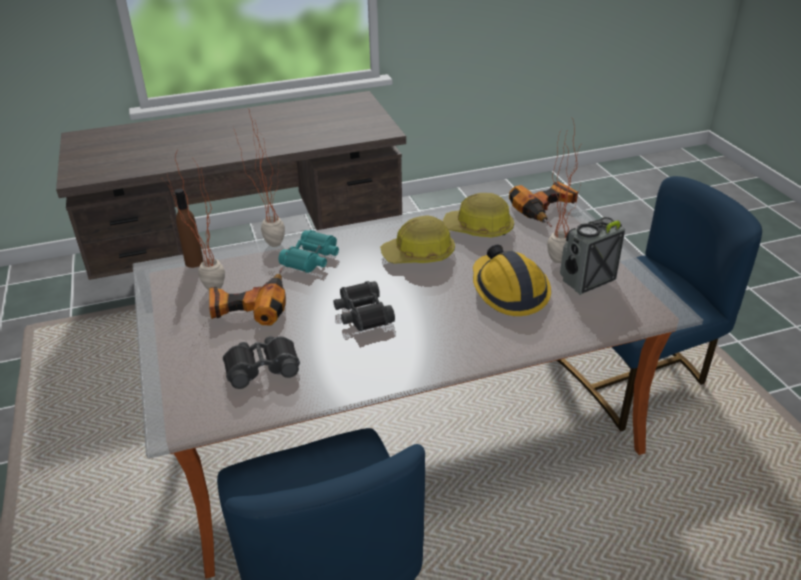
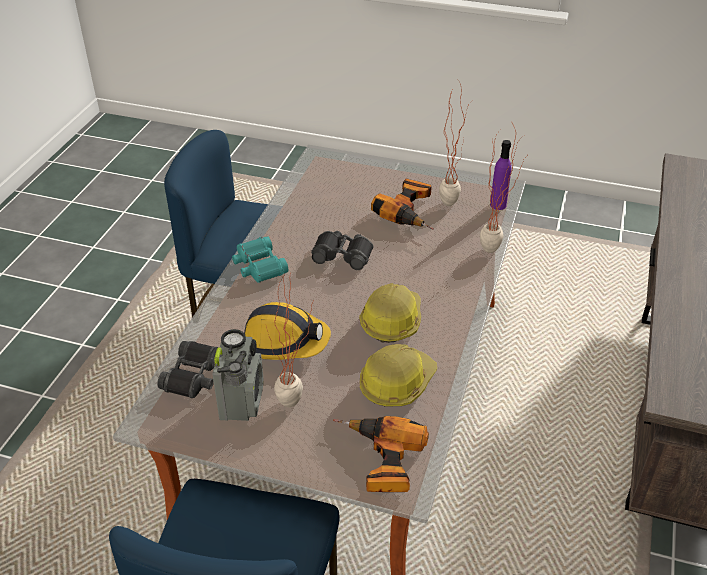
camera: 125 degrees right, 5 degrees up
brown bottle [174,189,204,268] -> purple bottle [490,140,511,210]
black binoculars [223,336,300,389] -> black binoculars moved to [158,341,218,398]
turquoise binoculars [279,230,339,273] -> turquoise binoculars moved to [232,236,288,283]

